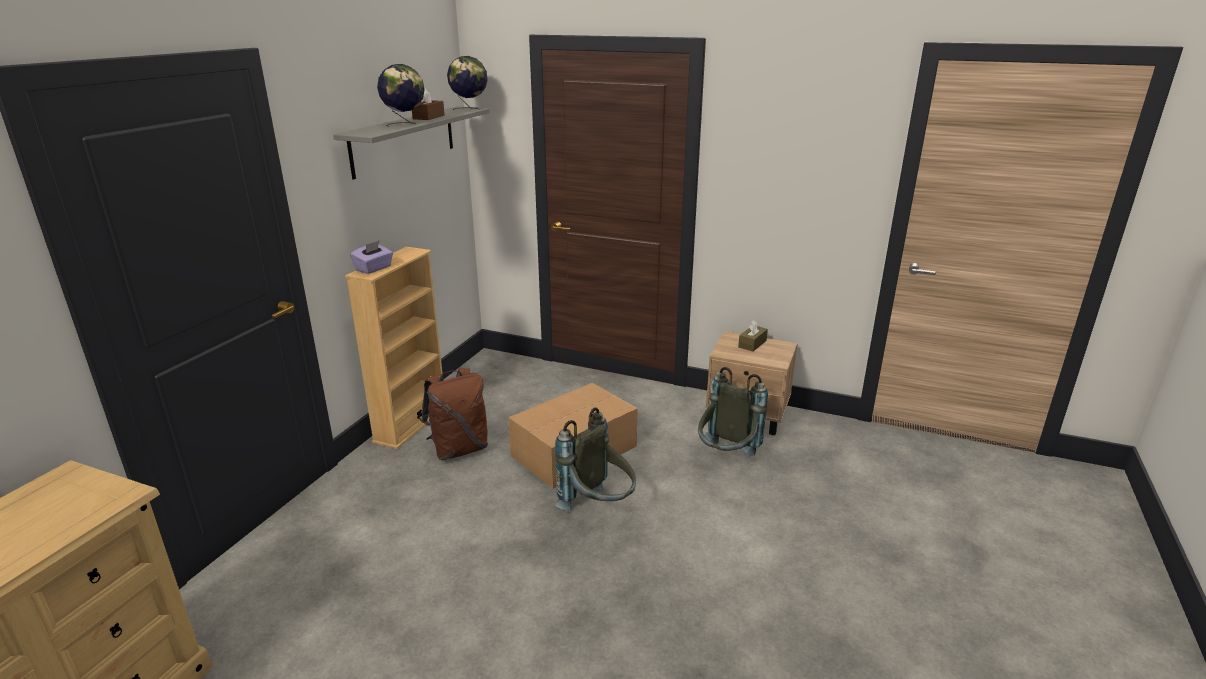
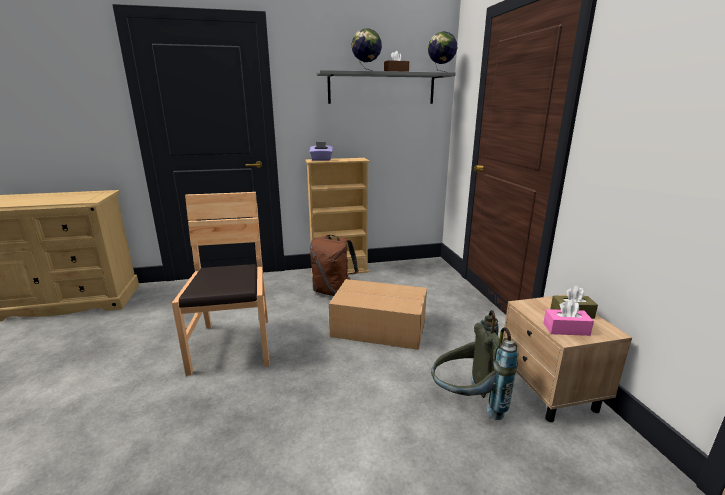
camera: 55 degrees right, 5 degrees down
grey backpack [554,407,636,511] -> none
none -> brown chair [172,192,270,376]
none -> pink tissue box [543,300,594,336]

